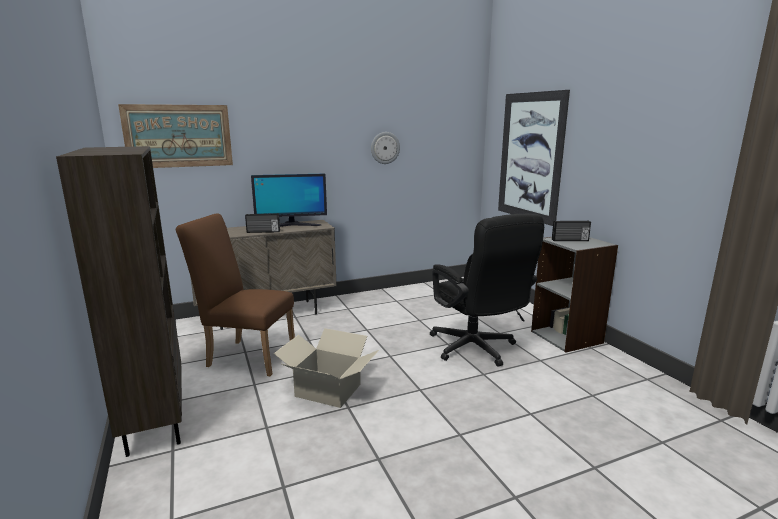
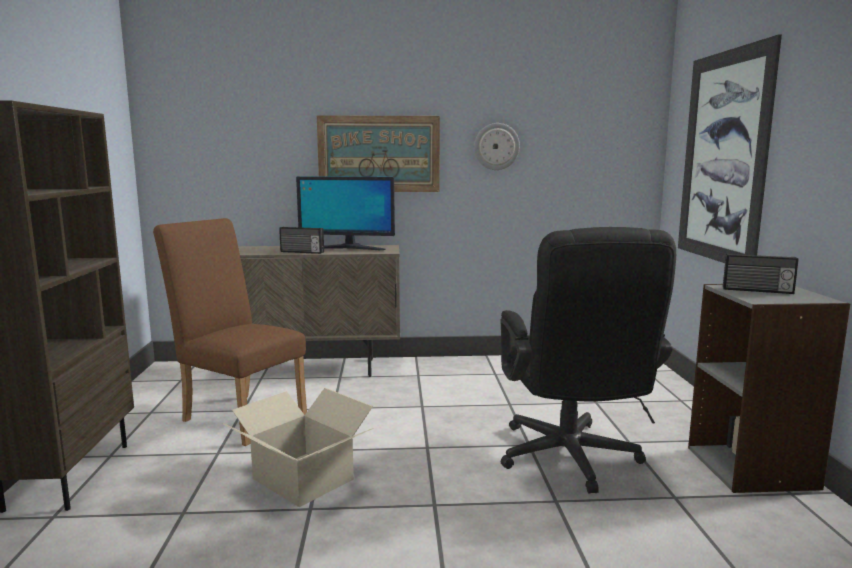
camera: 20 degrees right, 5 degrees down
picture [118,104,233,168] -> picture moved to [317,115,440,192]

